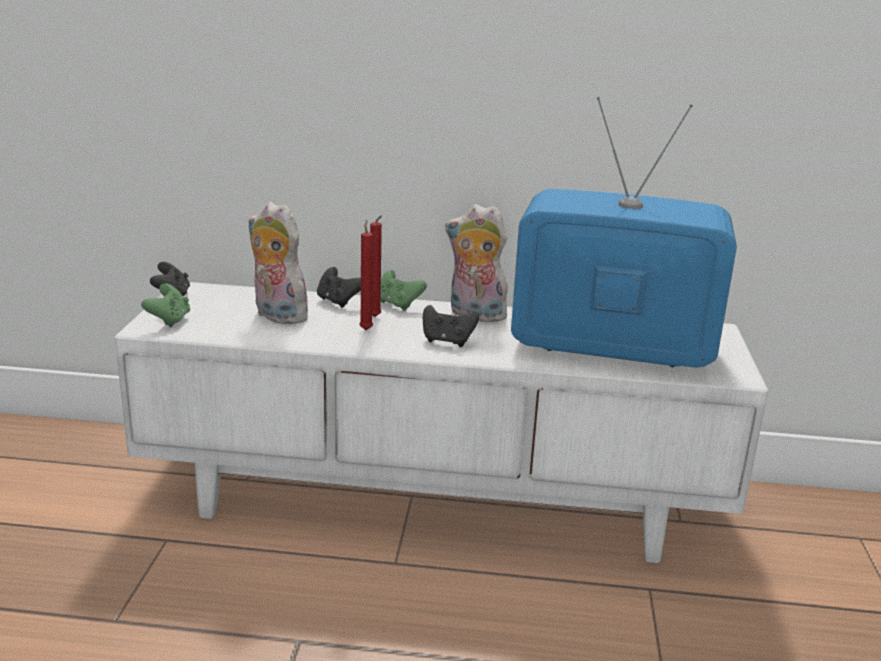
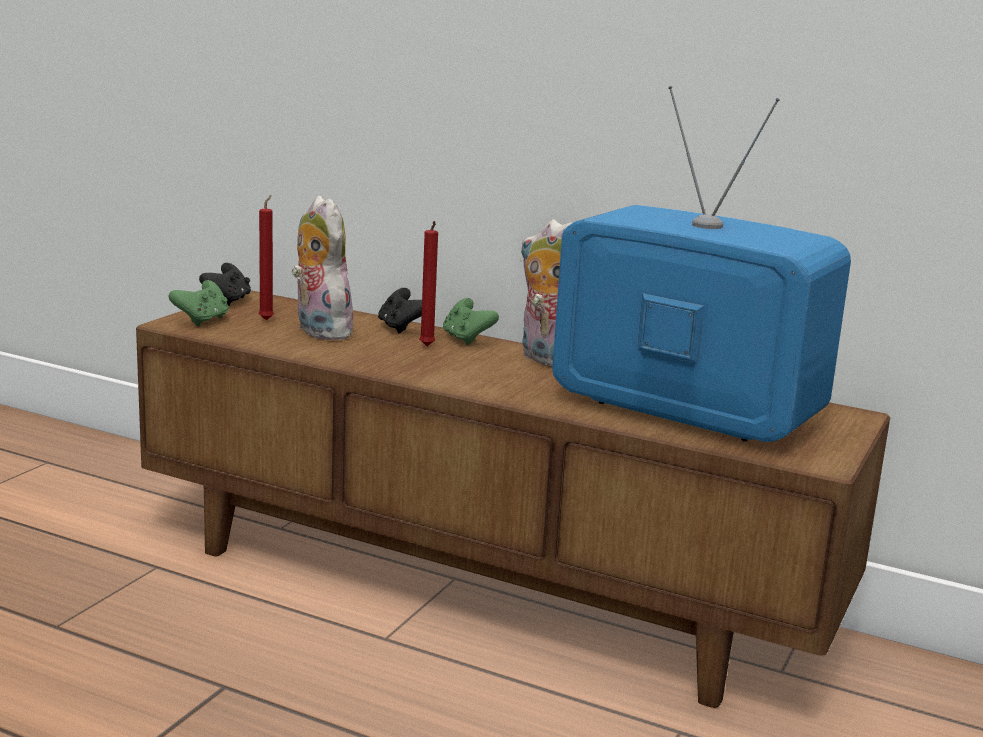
camera: 20 degrees right, 5 degrees down
white tv stand [115,282,768,563] -> brown tv stand [136,290,890,708]
red candle [359,219,373,330] -> red candle moved to [258,195,274,320]
black game controller [423,305,479,347] -> none

